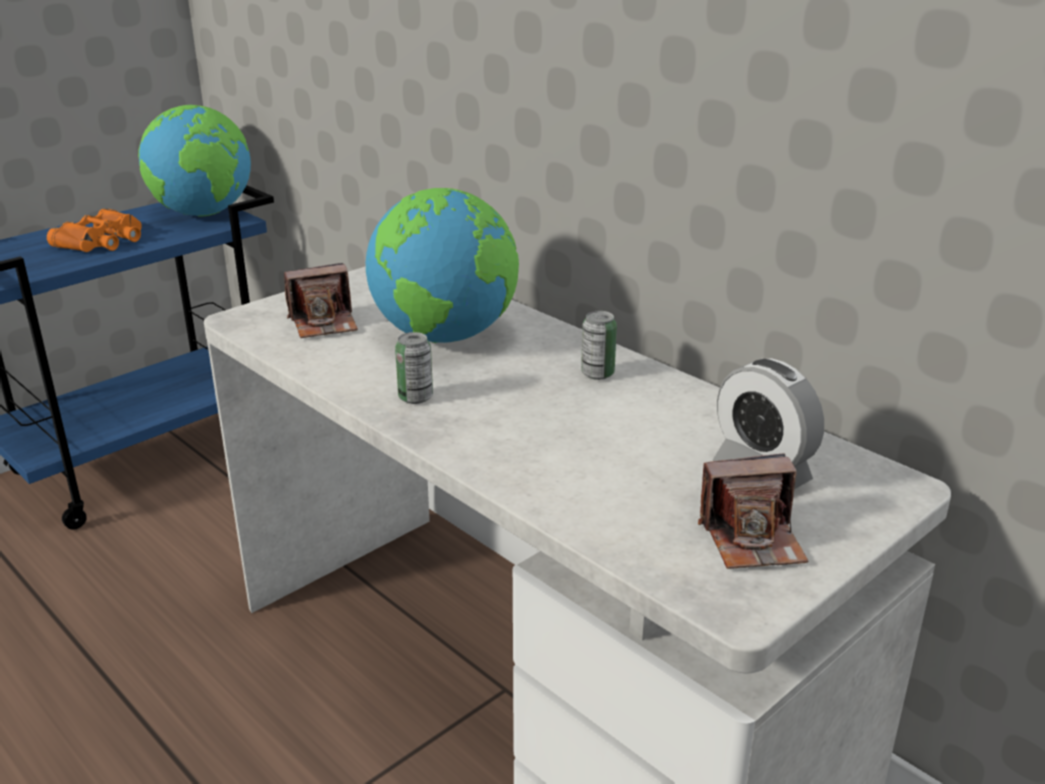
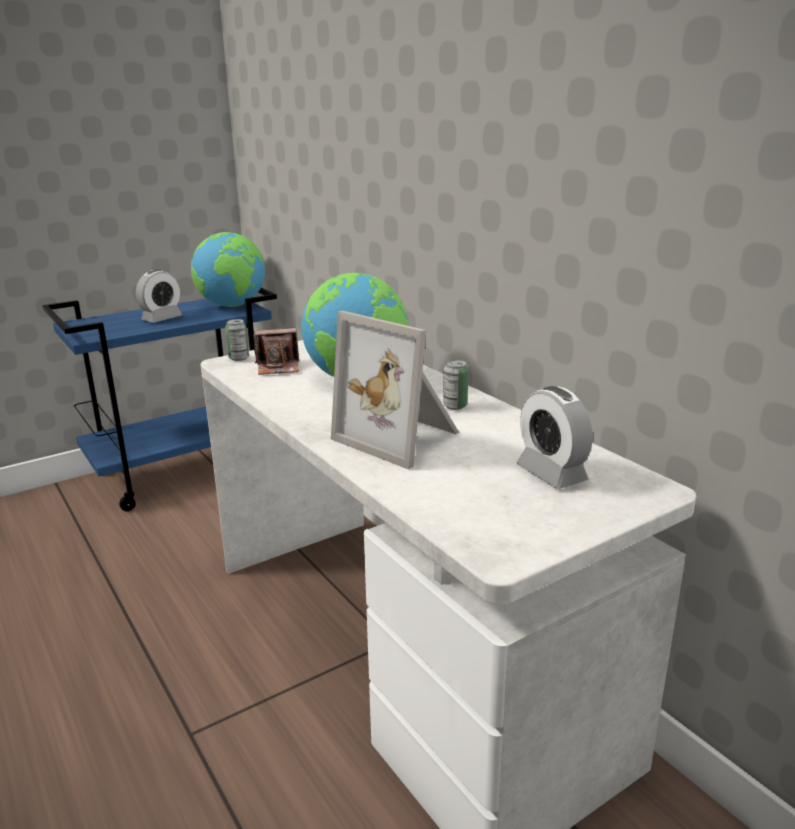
camera: 10 degrees right, 5 degrees down
orange binoculars [47,208,142,252] -> alarm clock [136,270,182,323]
can [395,332,433,404] -> can moved to [225,319,249,361]
camera [698,453,808,569] -> none
none -> picture frame [331,311,459,470]

